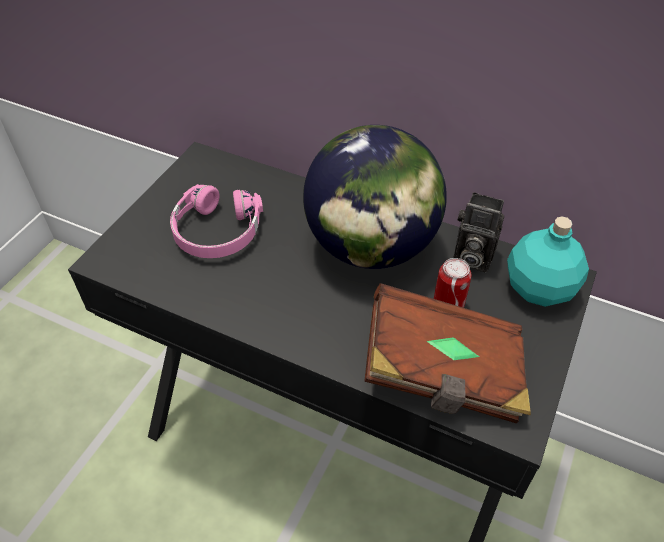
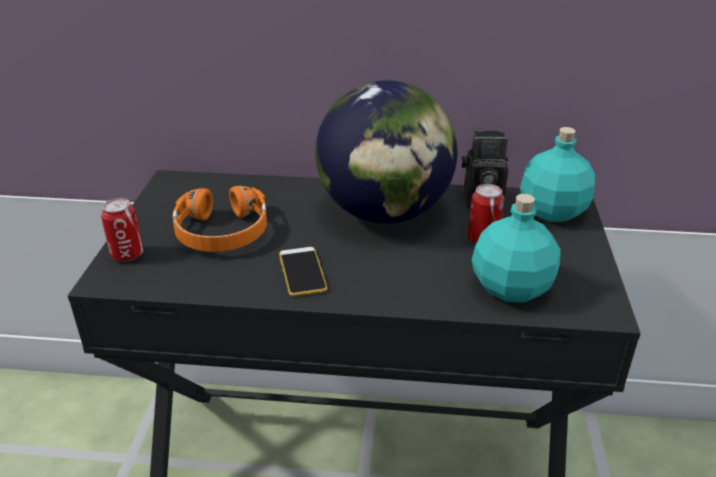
camera: 20 degrees left, 15 degrees down
pink headphones [170,184,263,258] -> orange headphones [173,186,267,252]
brown book [364,283,531,423] -> turquoise bottle [472,194,561,303]
none -> can [101,198,143,262]
none -> phone [279,247,327,296]

